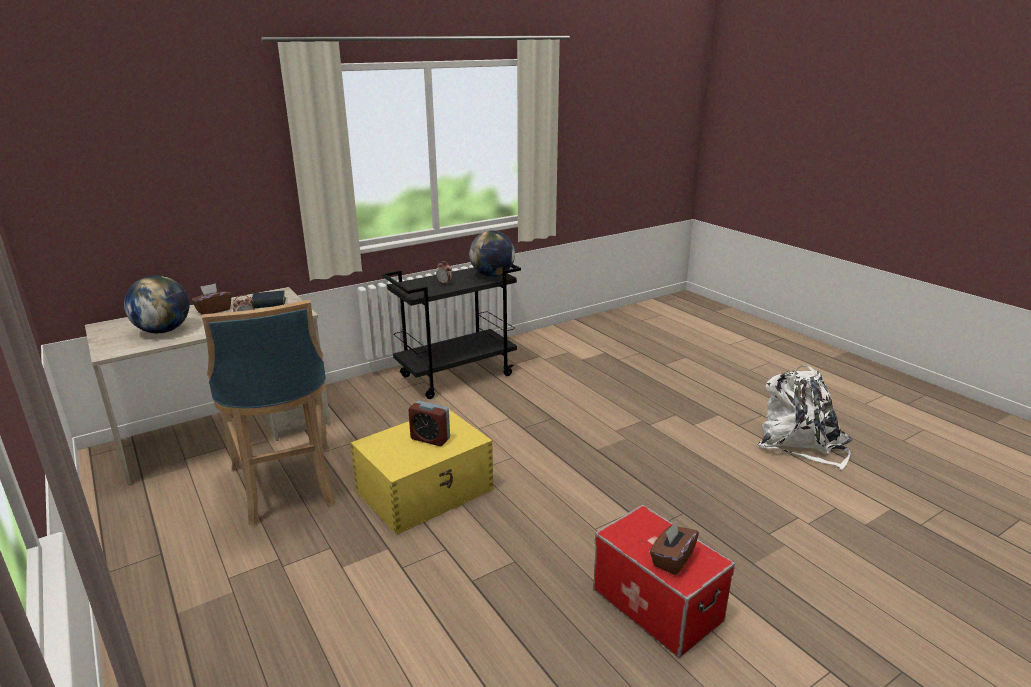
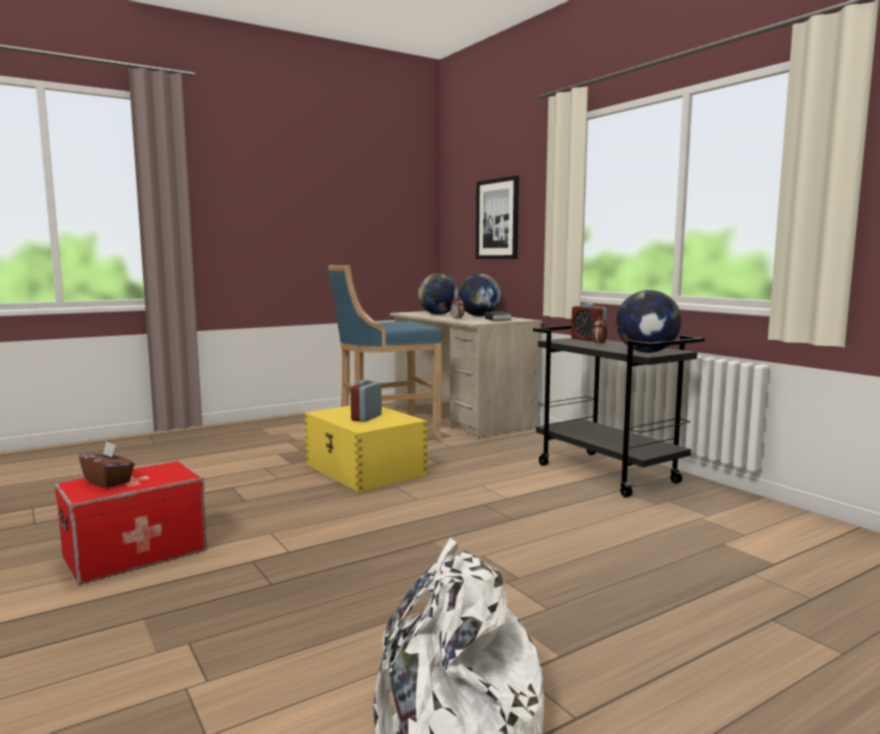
camera: 90 degrees right, 15 degrees down
brown tissue box [191,283,232,315] -> globe [458,274,501,316]
none -> picture [476,176,519,259]
none -> alarm clock [571,303,607,342]

